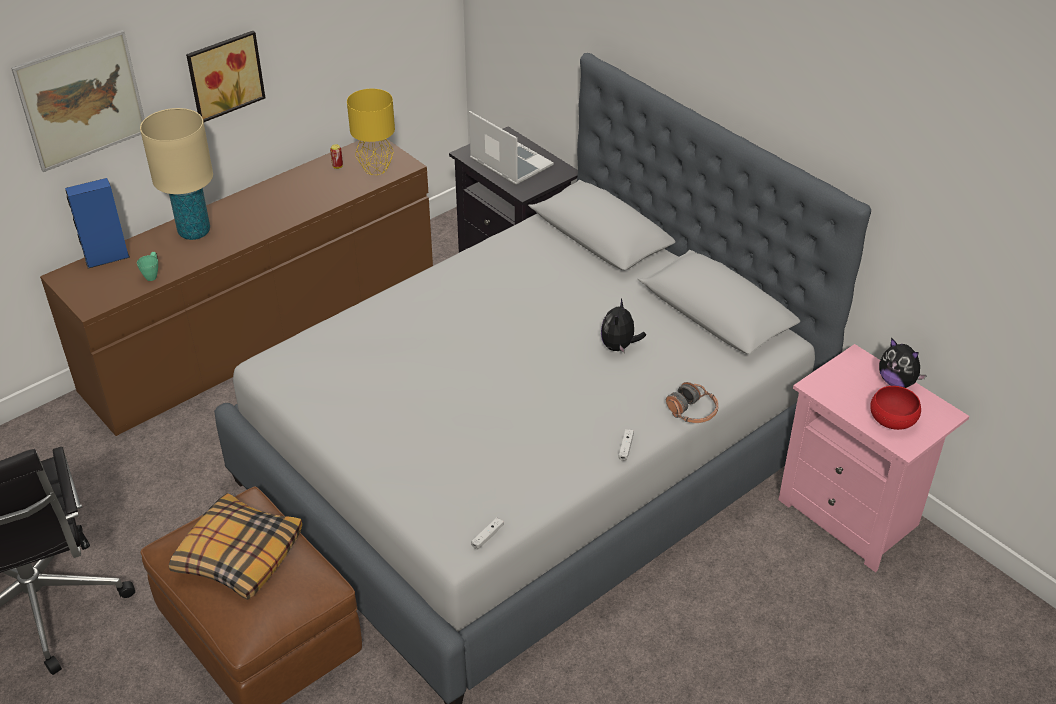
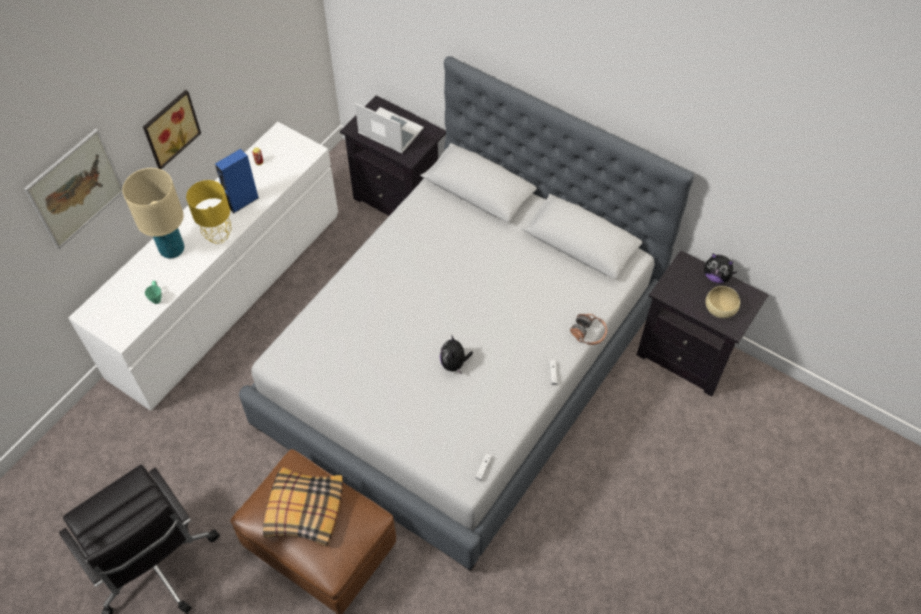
camera: 15 degrees left, 15 degrees up
brown dresser [40,139,433,436] -> white dresser [68,122,338,411]
blue speaker [65,178,130,269] -> blue speaker moved to [215,149,259,213]
yellow table lamp [347,89,395,175] -> yellow table lamp moved to [186,180,232,244]
plush toy [601,299,646,354] -> plush toy moved to [440,334,473,373]
pink nightstand [778,344,969,572] -> black nightstand [637,250,768,397]
red bowl [870,386,921,430] -> beige bowl [705,286,740,318]

